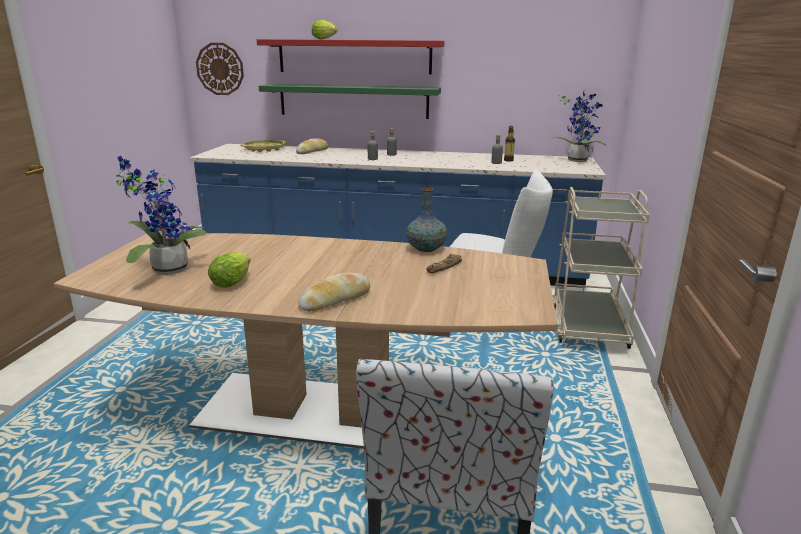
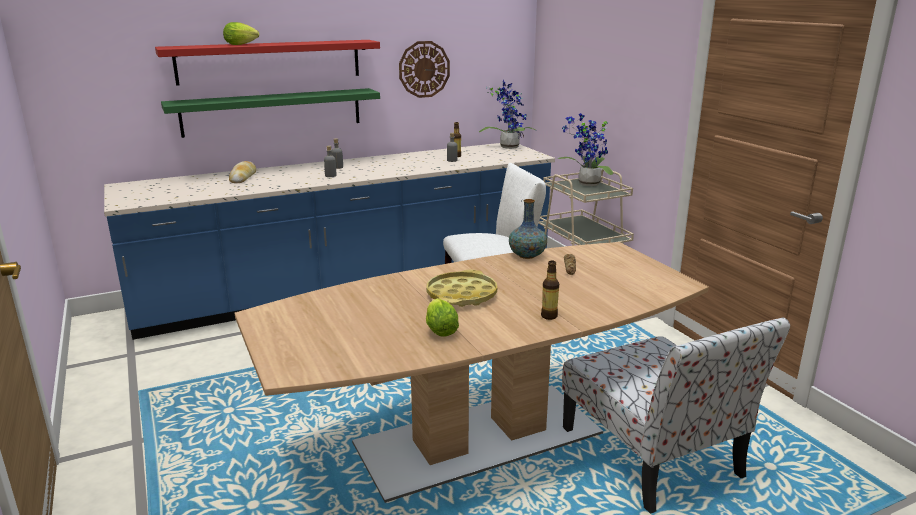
camera: 35 degrees left, 0 degrees up
potted plant [116,156,206,275] -> potted plant moved to [558,113,613,186]
wall clock [196,43,244,95] -> wall clock moved to [399,41,450,98]
yellow tray [241,140,287,152] -> yellow tray moved to [427,270,497,307]
bread [298,273,370,312] -> bottle [541,260,559,320]

